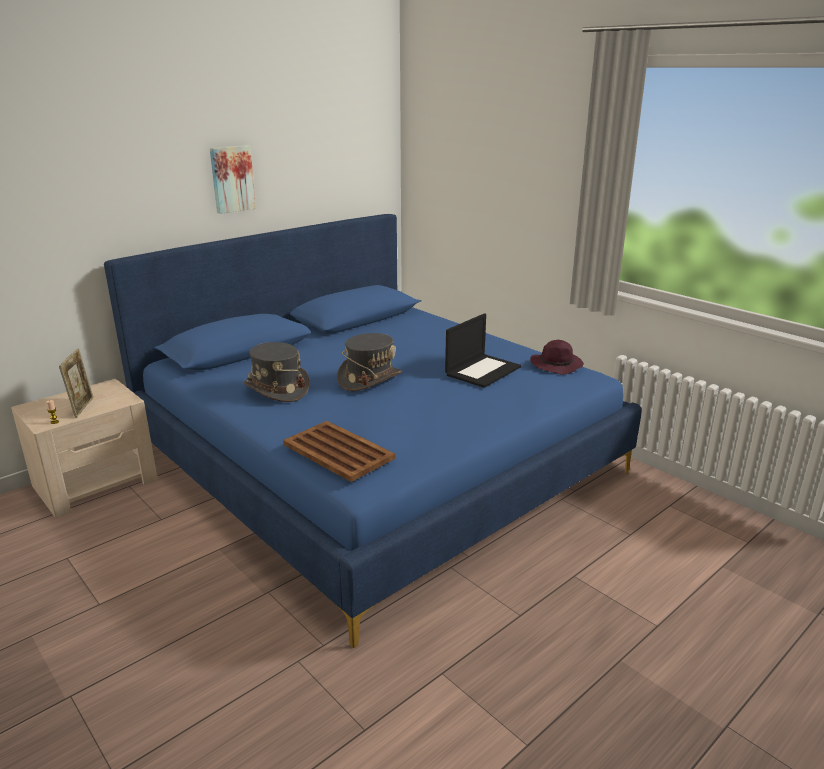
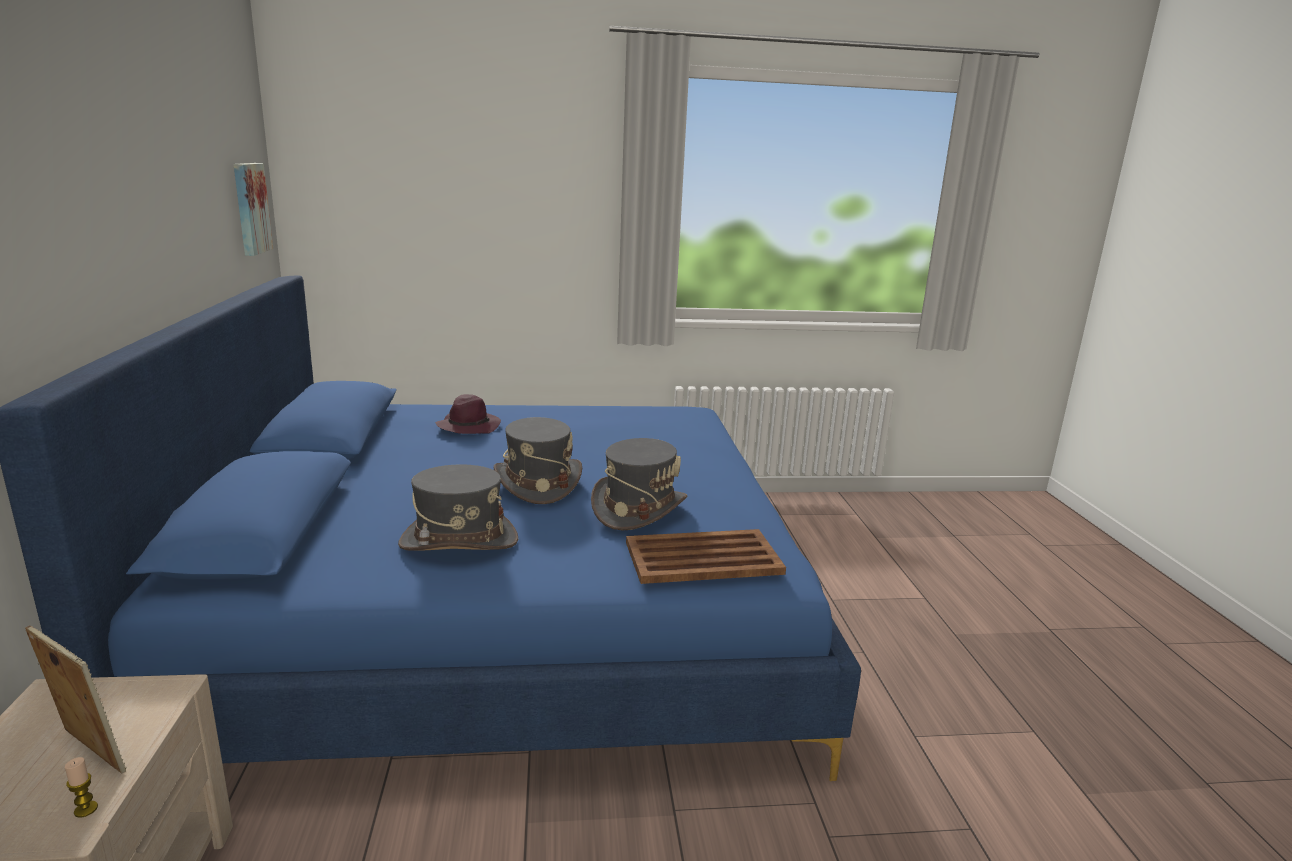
camera: 55 degrees left, 5 degrees down
picture [210,145,256,214] -> picture moved to [234,163,273,256]
laptop [445,313,521,388] -> none
purple hat [530,340,584,375] -> purple hat moved to [435,394,501,434]
none -> grey hat [591,438,687,531]

